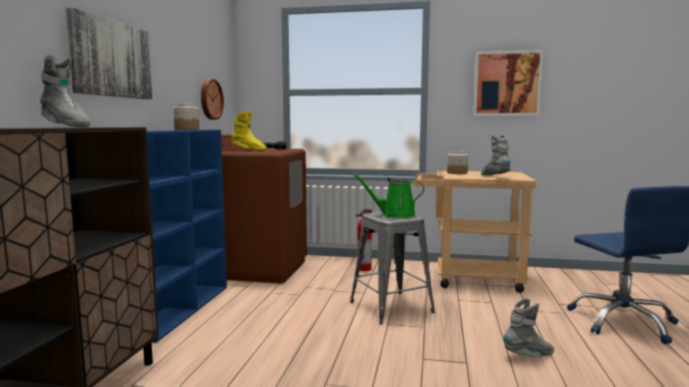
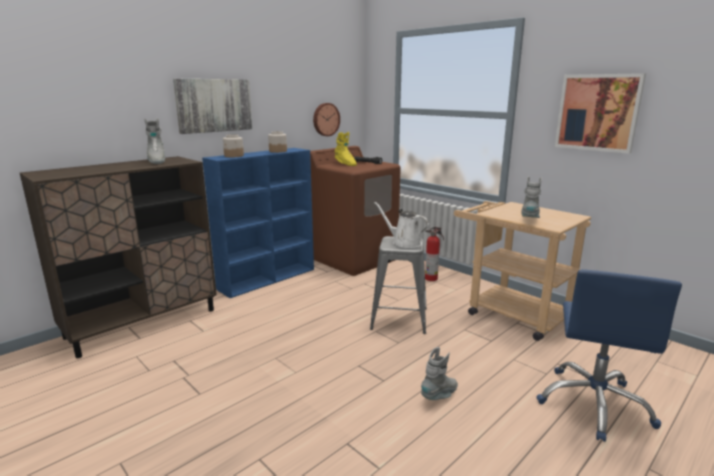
camera: 35 degrees right, 10 degrees up
green watering can [353,173,424,218] -> white watering can [374,202,429,248]
jar [447,151,468,174] -> jar moved to [223,134,244,157]
grey boot [504,298,554,357] -> grey boot turned 60 degrees counterclockwise [421,347,458,400]

